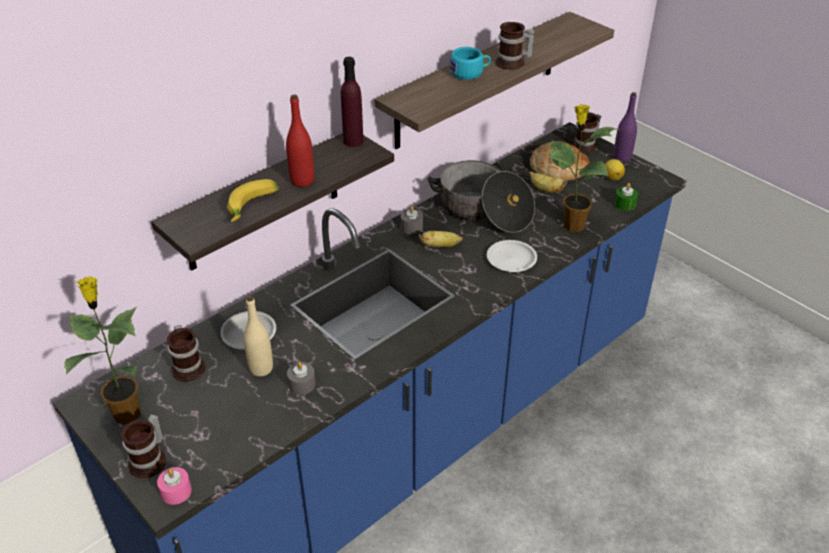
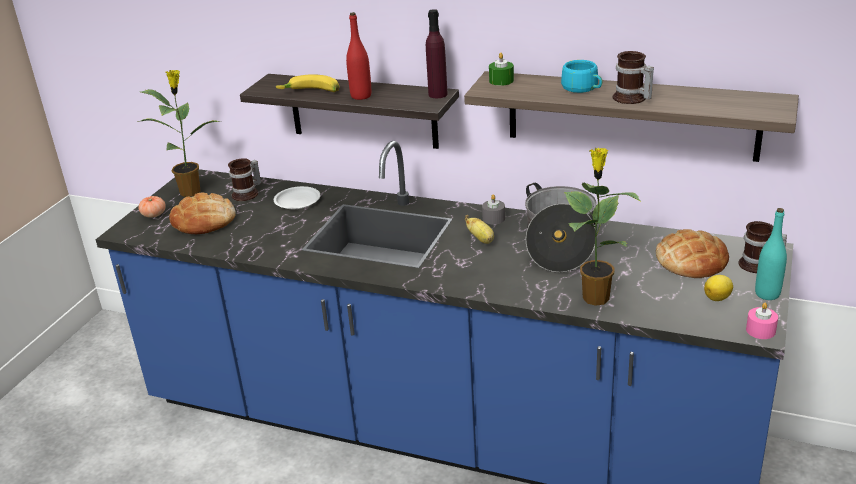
camera: 65 degrees right, 10 degrees down
mug [121,414,166,478] -> tomato [139,196,166,218]
pink candle [157,467,192,505] -> pink candle moved to [746,302,778,339]
beige bottle [243,296,273,377] -> none
grey candle [287,362,316,395] -> none
white plate [487,240,537,272] -> none
banana [530,172,567,193] -> none
purple bottle [613,92,637,162] -> turquoise bottle [755,208,787,300]
green candle [614,183,638,211] -> green candle moved to [489,53,514,86]
none -> bread [169,192,236,234]

